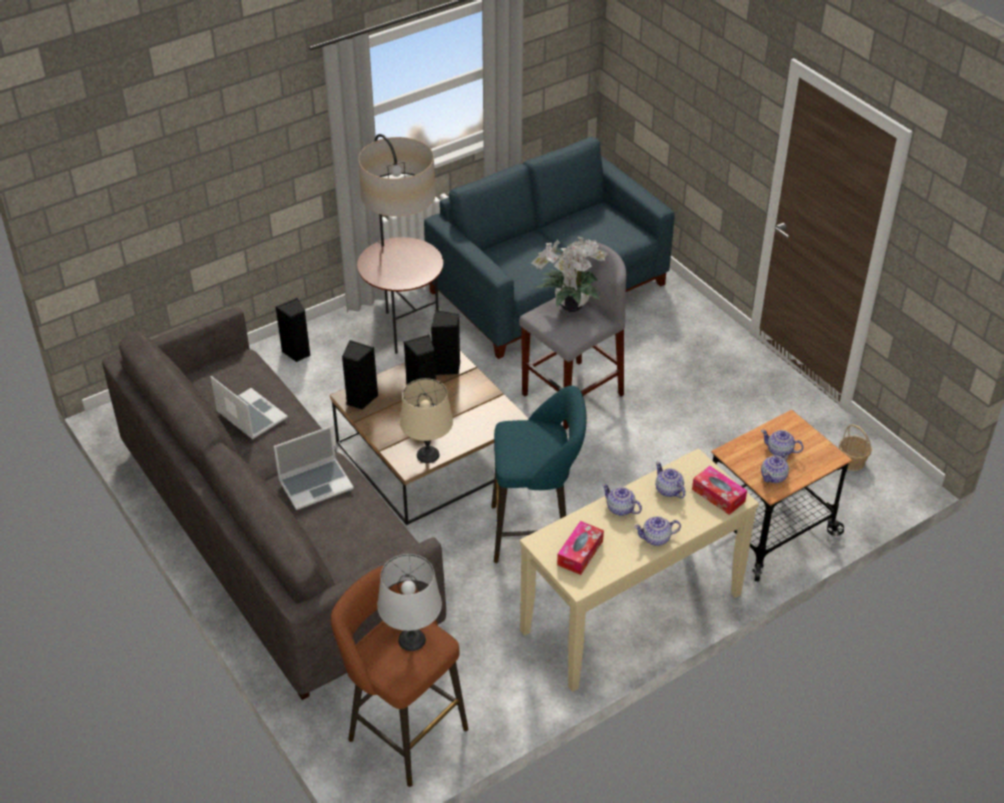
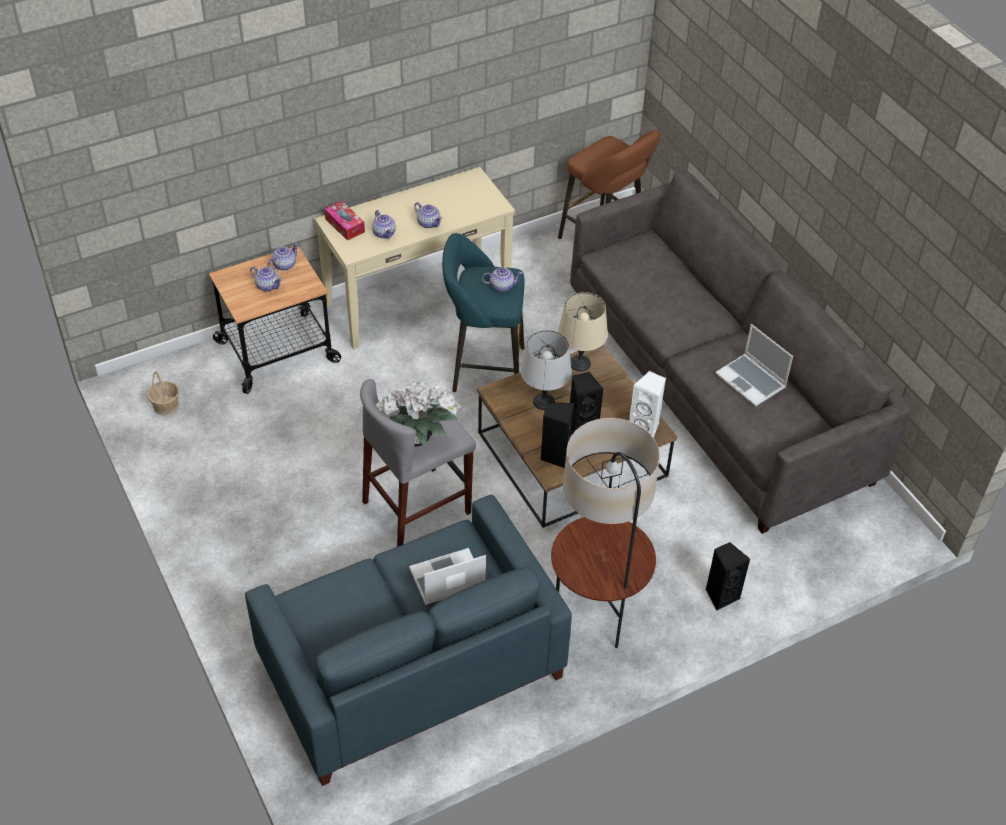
camera: 175 degrees left, 5 degrees up
laptop [274,426,354,510] -> laptop moved to [409,548,486,605]
black speaker [342,340,378,410] -> white speaker [629,371,666,438]
grey table lamp [377,554,442,651] -> grey table lamp moved to [520,330,572,410]
tissue box [557,521,604,575] -> none
teapot [634,516,681,546] -> teapot moved to [482,267,523,292]

